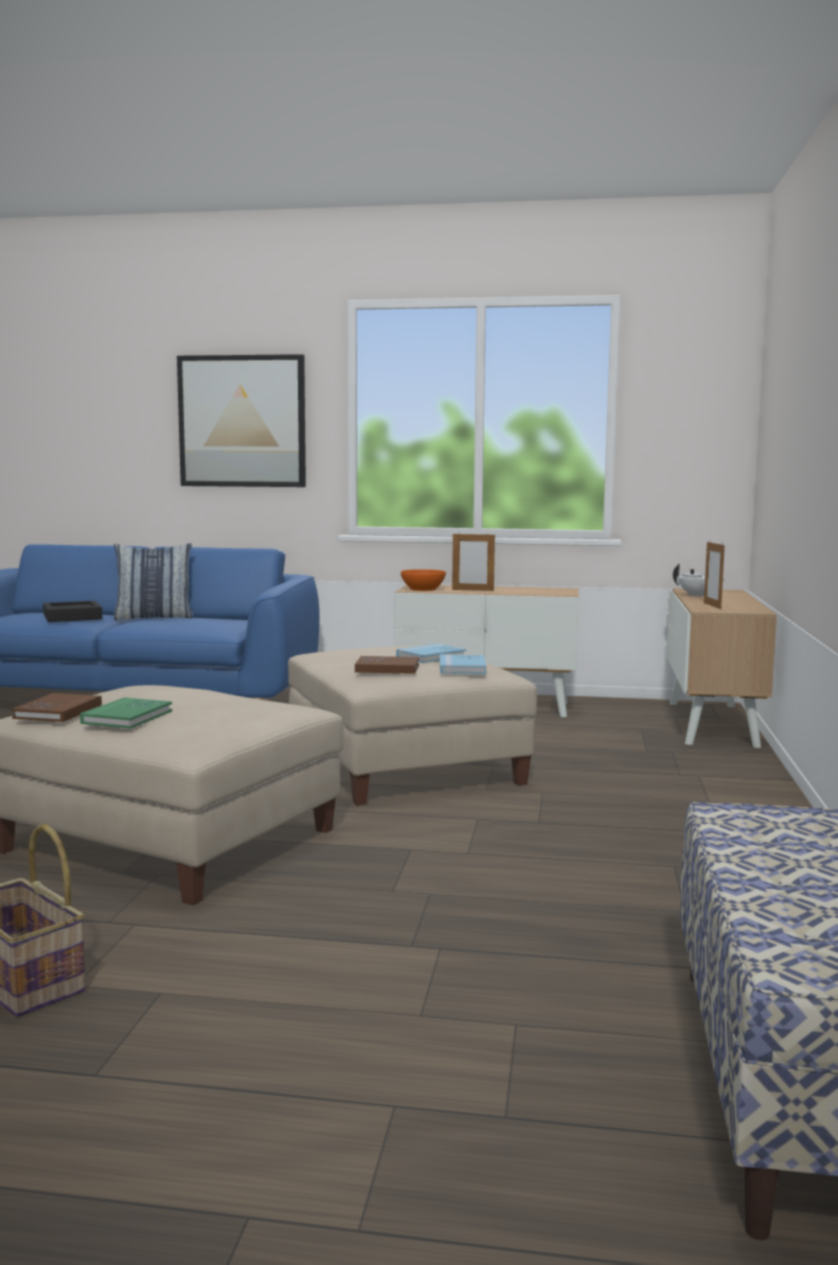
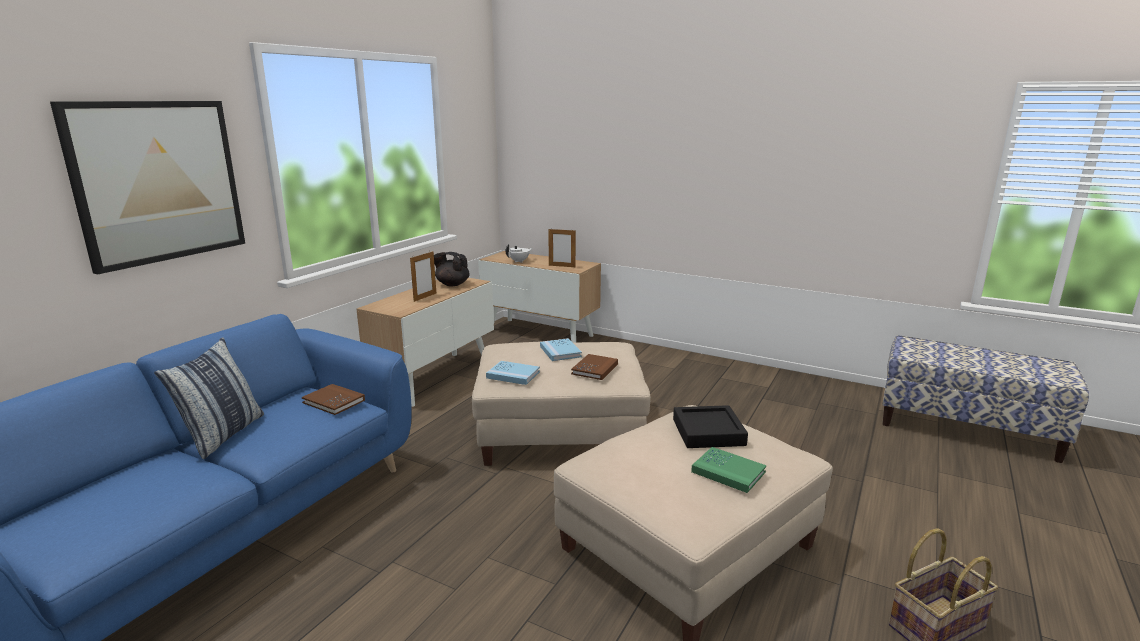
camera: 70 degrees left, 10 degrees up
brown book [12,693,102,722] -> brown book moved to [302,384,365,415]
black tray [43,601,102,622] -> black tray moved to [673,405,748,448]
orange bowl [401,569,446,591] -> none
blue book [440,654,487,674] -> blue book moved to [486,361,540,385]
none -> black teapot [434,252,470,286]

